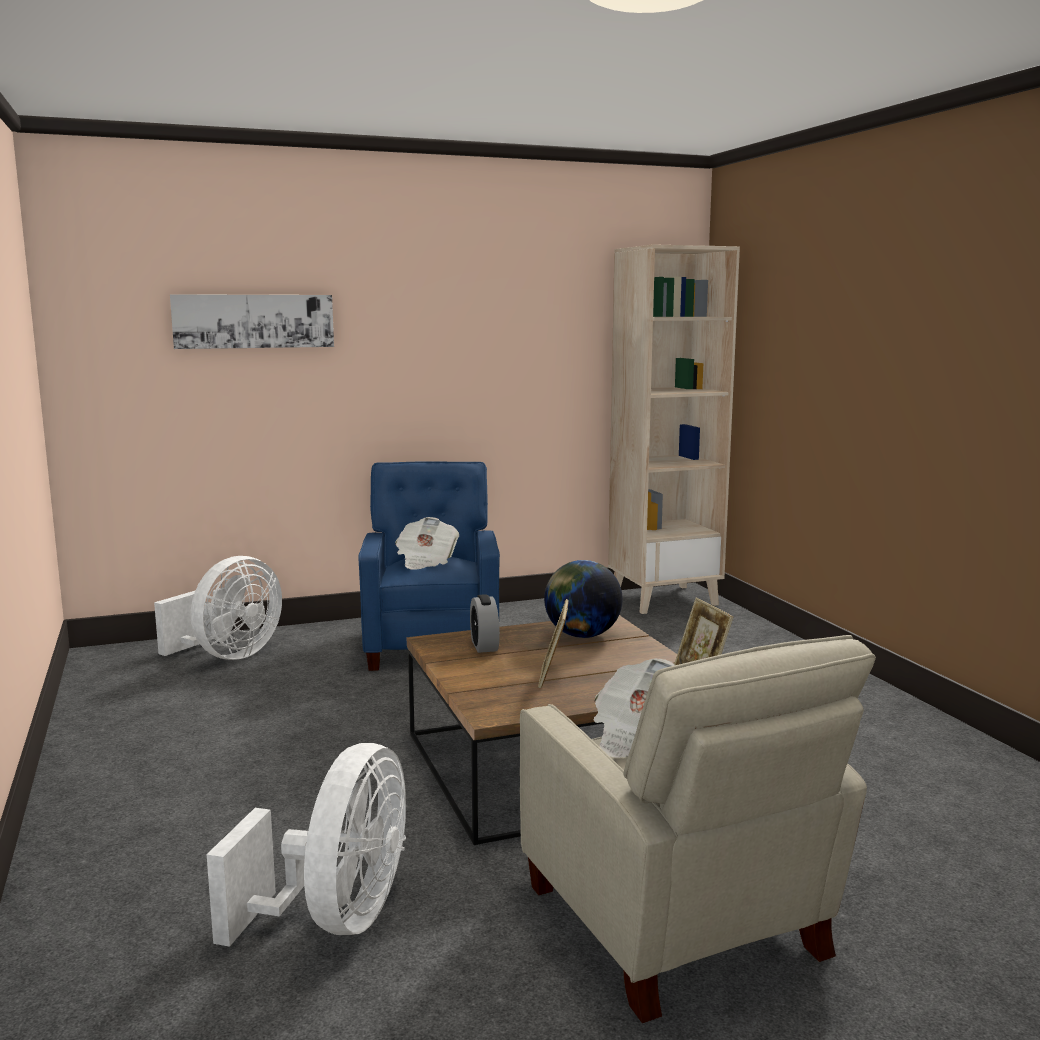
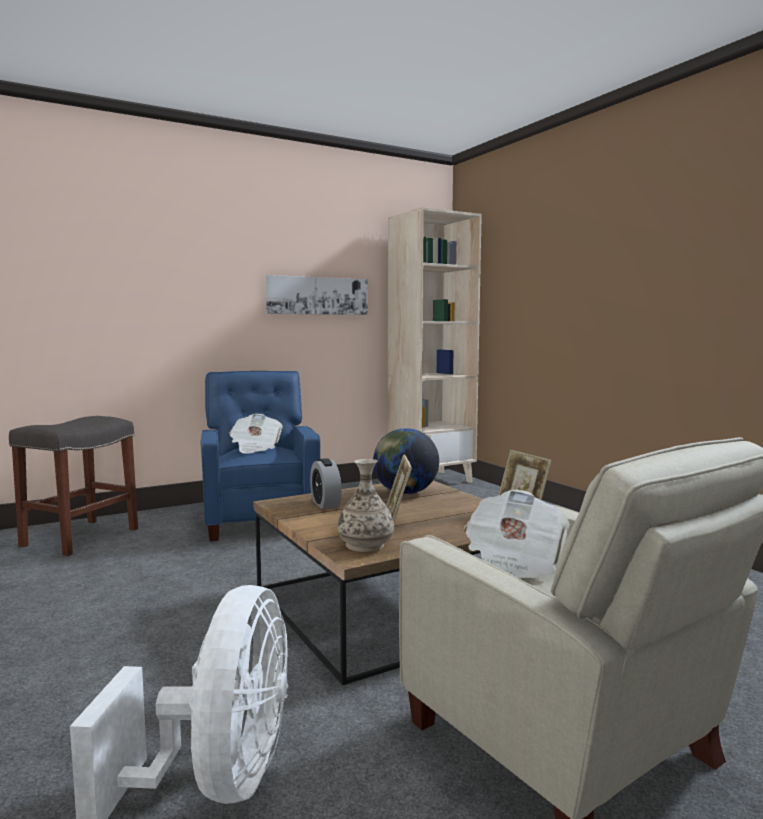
camera: 10 degrees left, 5 degrees down
white fan [154,556,282,660] -> grey stool [9,416,138,556]
picture [170,294,334,349] -> picture moved to [265,275,368,315]
none -> vase [338,459,394,552]

